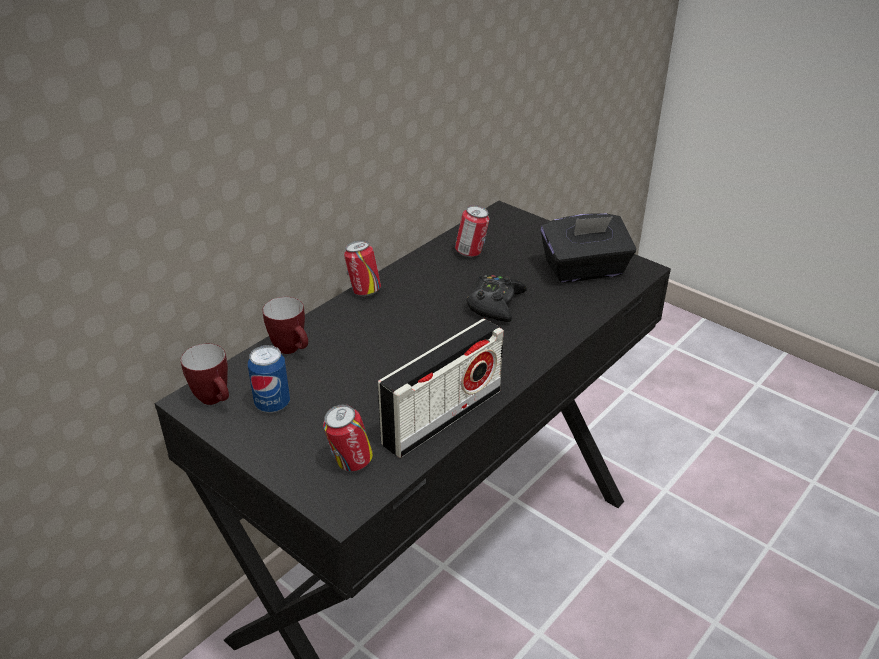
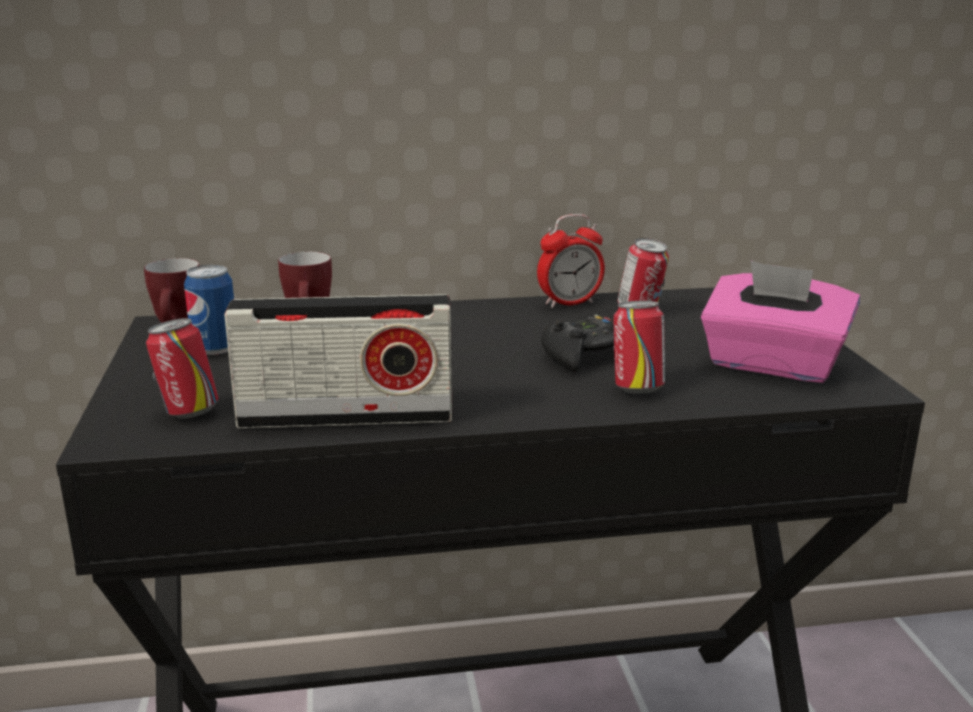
camera: 40 degrees right, 15 degrees down
can [344,240,381,296] -> can moved to [613,301,665,394]
black tissue box [541,213,636,283] -> pink tissue box [701,261,860,383]
none -> alarm clock [537,214,605,308]

